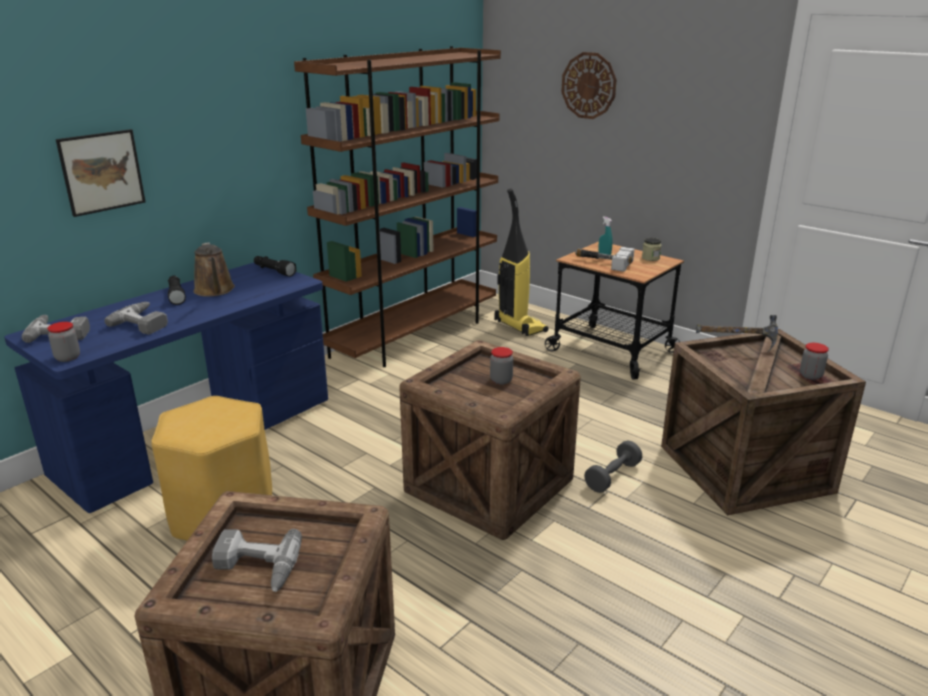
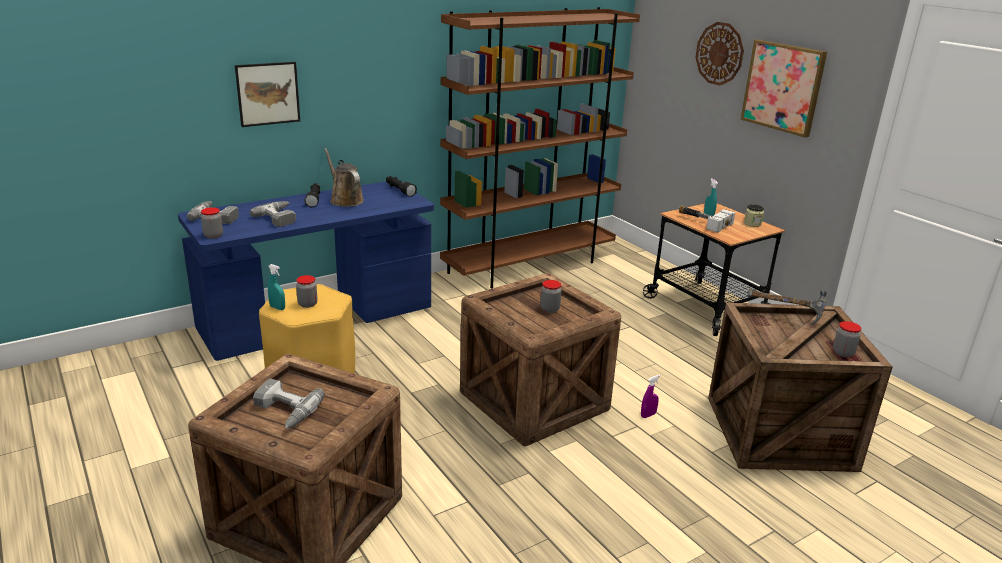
camera: 15 degrees right, 0 degrees up
brown watering can [194,242,235,297] -> brown watering can turned 150 degrees clockwise [324,148,364,207]
vacuum cleaner [495,188,549,336] -> none
grey dumbbell [584,441,642,493] -> purple spray bottle [641,375,660,418]
none -> turquoise spray bottle [268,264,285,310]
none -> jar [296,275,318,308]
none -> picture [741,39,827,138]

